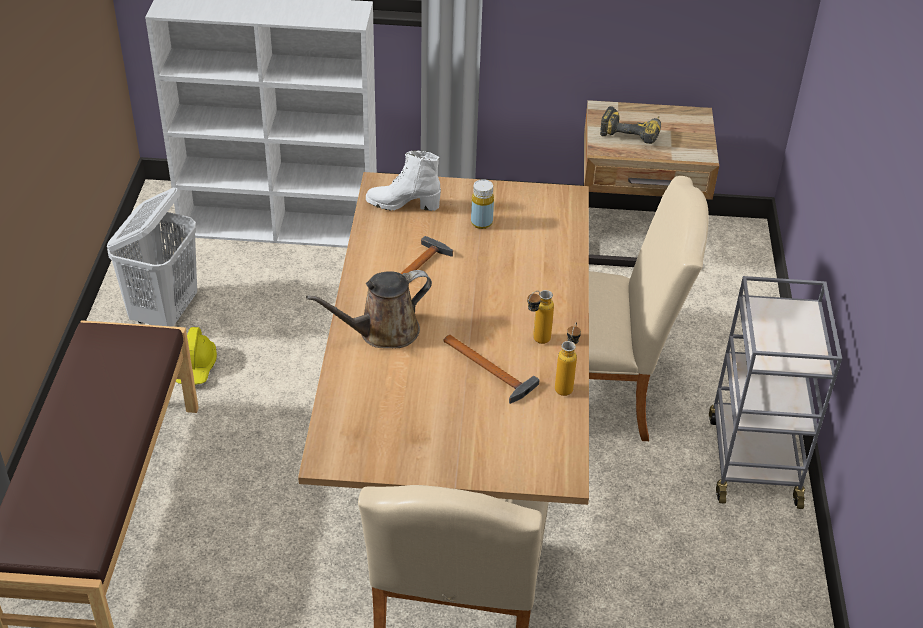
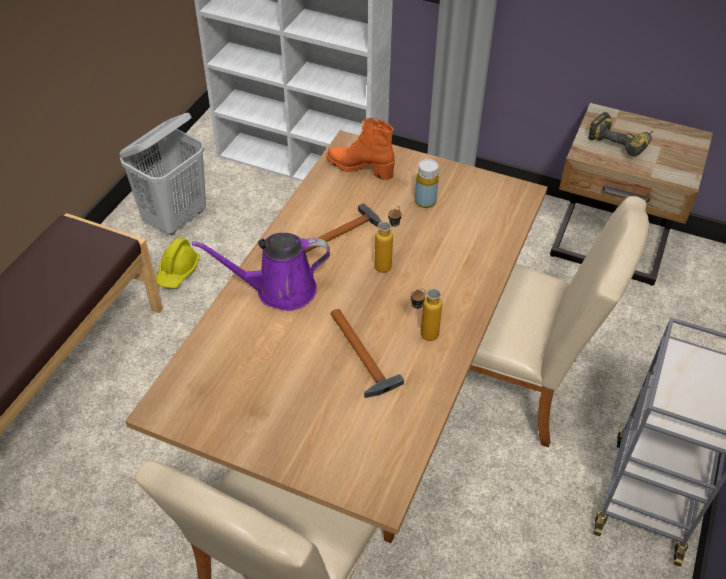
camera: 20 degrees right, 5 degrees up
brown watering can [306,270,432,348] -> purple watering can [192,233,330,311]
white boot [366,151,441,211] -> orange boot [326,118,395,180]
bottle [555,322,581,396] -> bottle moved to [375,206,401,273]

